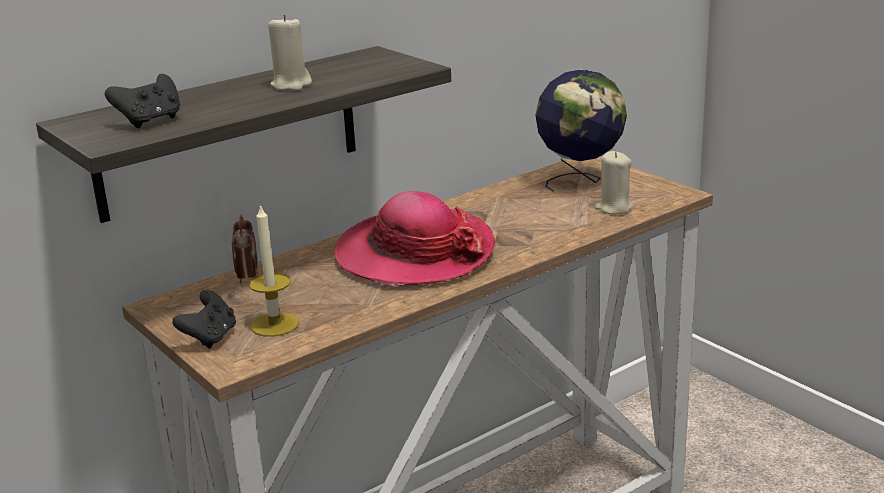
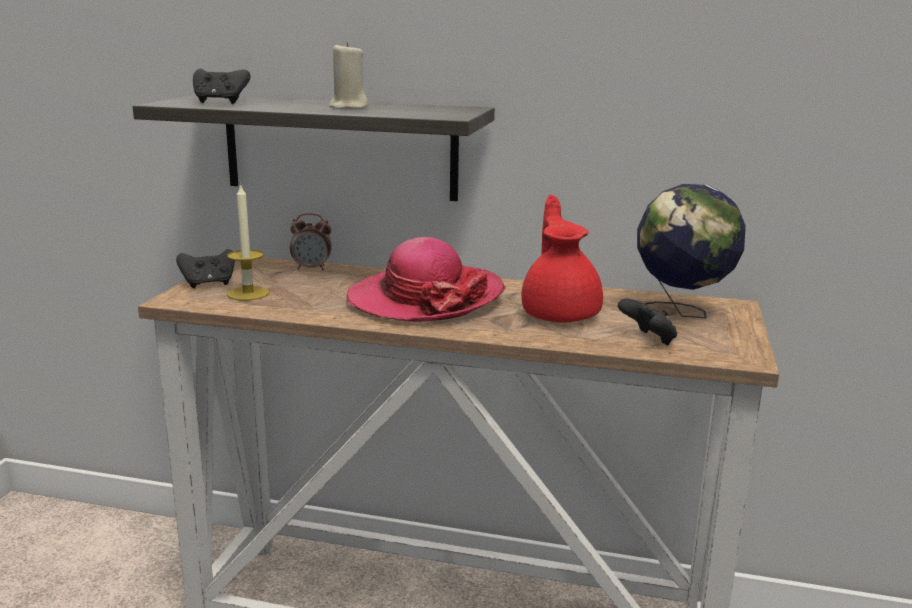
camera: 50 degrees right, 5 degrees down
alarm clock [232,215,258,284] -> alarm clock turned 45 degrees clockwise [290,213,331,270]
beige candle [594,151,634,214] -> black game controller [618,299,677,345]
none -> red teapot [521,195,603,323]

